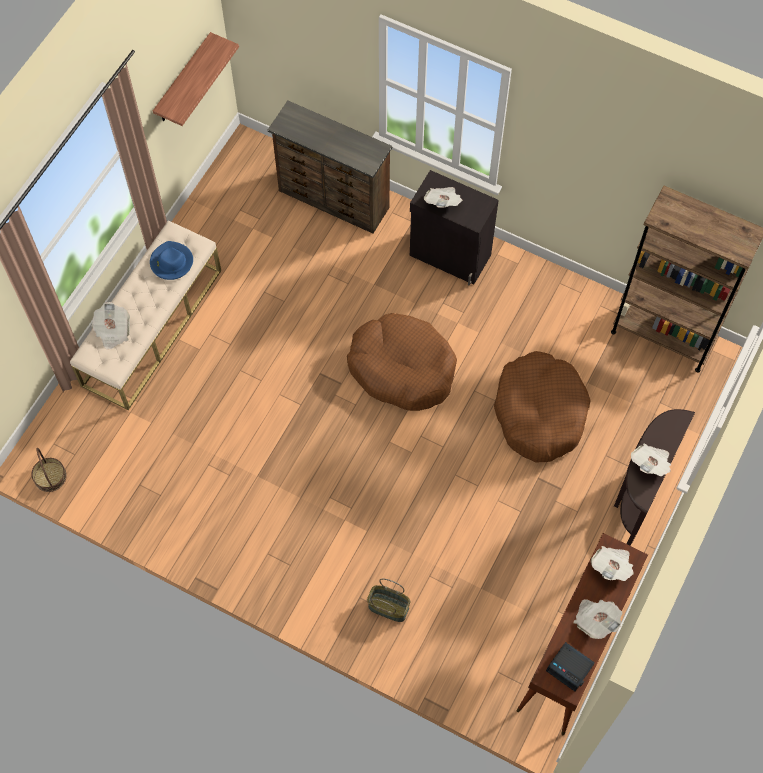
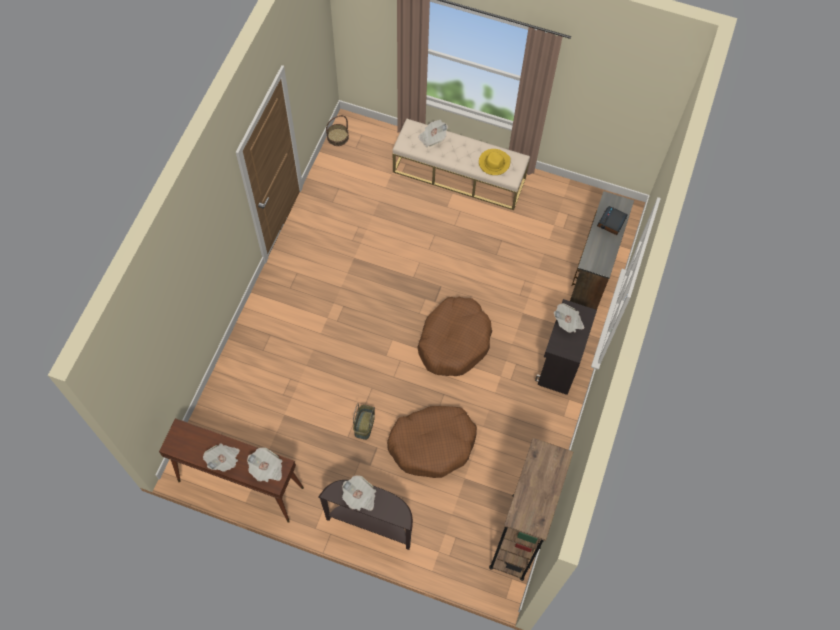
camera: 80 degrees right, 0 degrees up
blue hat [150,241,193,280] -> yellow hat [479,149,511,175]
shelf [153,32,239,126] -> none
basket [367,578,410,622] -> basket moved to [353,403,375,440]
alarm clock [546,642,595,691] -> alarm clock moved to [597,206,627,235]

